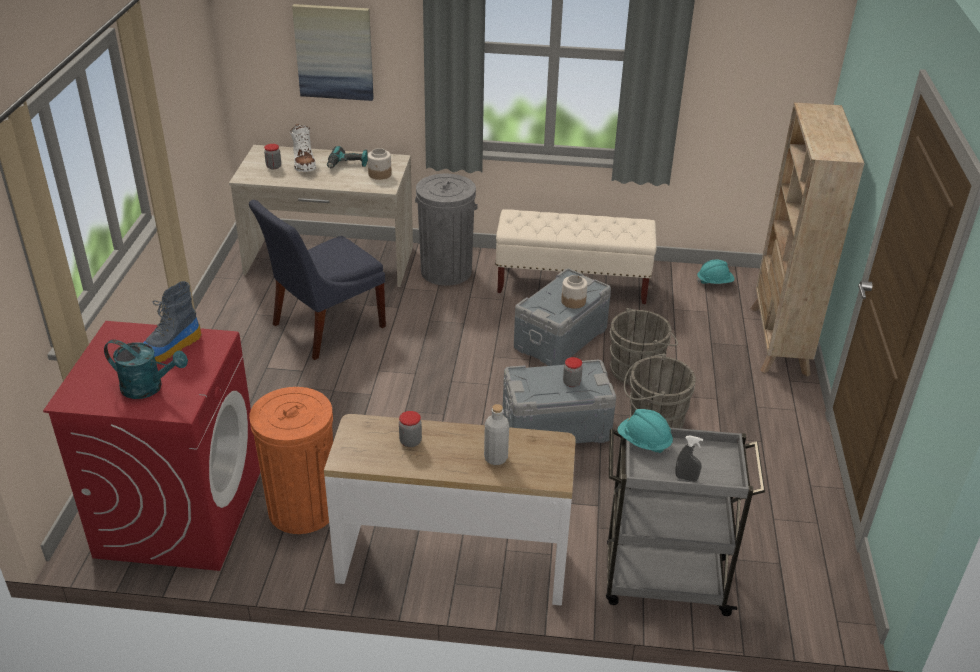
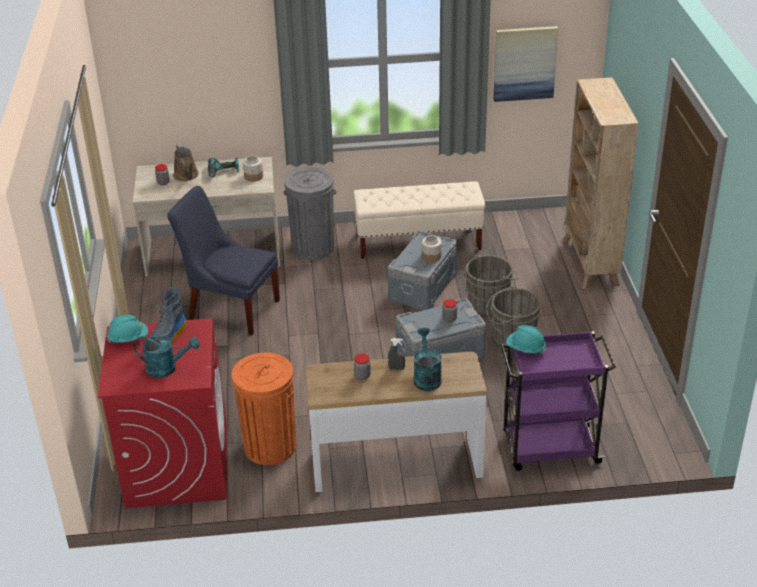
camera: 10 degrees left, 0 degrees up
blue chair [249,200,386,360] -> blue chair turned 75 degrees clockwise [167,186,280,336]
white boot [290,124,316,172] -> brown watering can [173,144,199,181]
picture [292,4,374,101] -> picture moved to [493,26,558,102]
grey bottle [484,404,509,465] -> turquoise watering can [414,328,442,391]
grey cart [606,428,765,616] -> purple cart [500,331,616,471]
grey spray bottle [675,435,703,482] -> grey spray bottle moved to [388,338,405,370]
turquoise hard hat [697,260,734,284] -> turquoise hard hat moved to [107,315,148,343]

